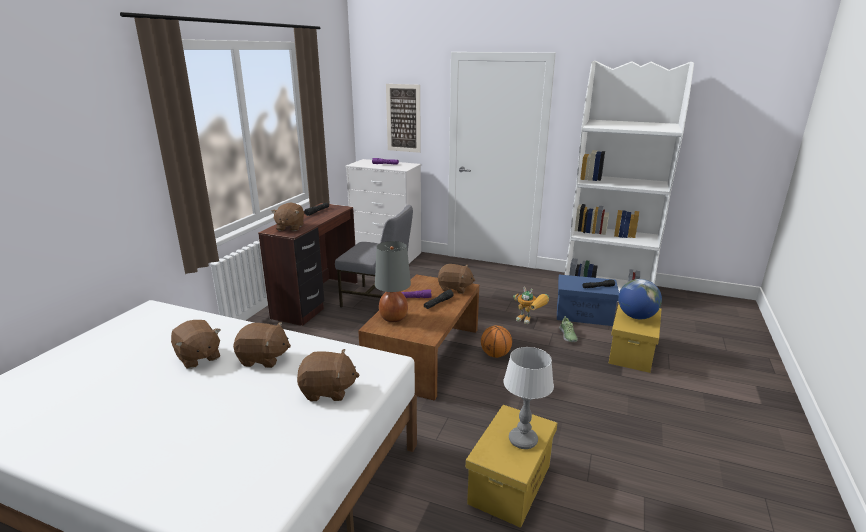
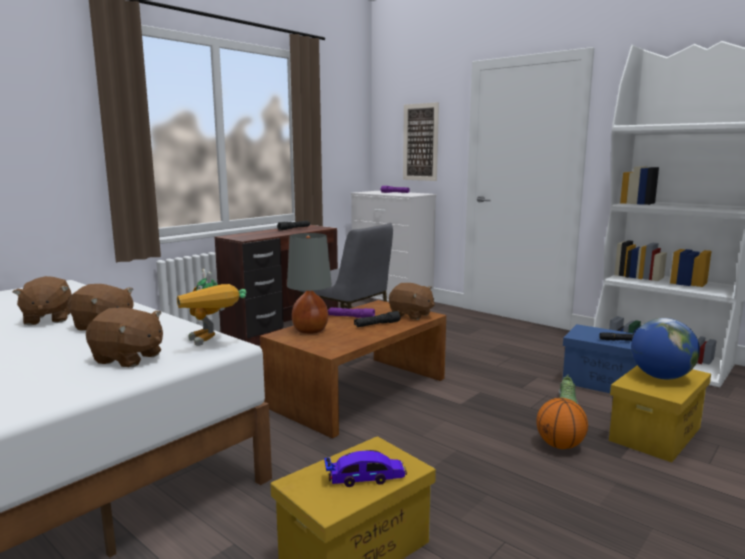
camera: 20 degrees right, 10 degrees down
brown plush toy [271,203,304,231] -> none
basketball [481,325,512,358] -> basketball moved to [536,398,588,449]
table lamp [503,347,554,449] -> toy car [324,450,407,487]
toy robot [513,287,549,324] -> toy robot moved to [177,269,246,346]

